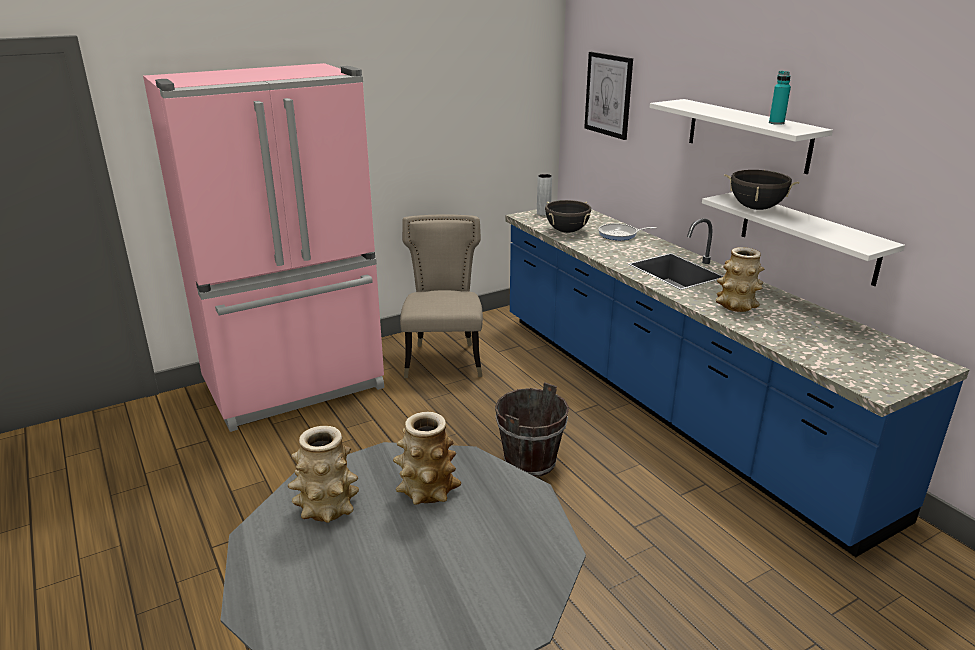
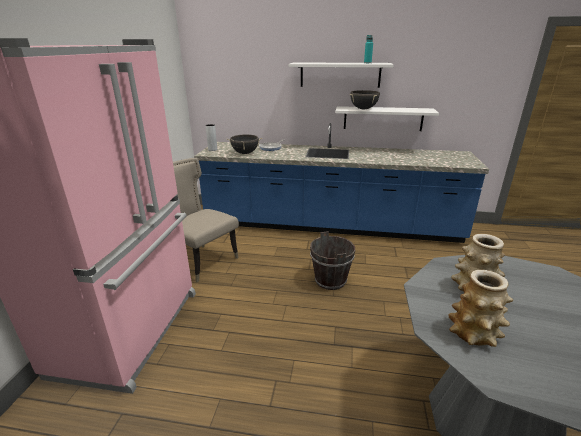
camera: 50 degrees left, 0 degrees up
picture [584,52,633,140] -> none
vase [716,247,765,312] -> none

